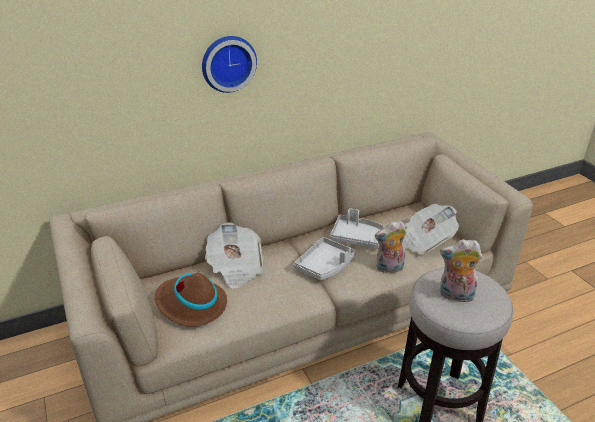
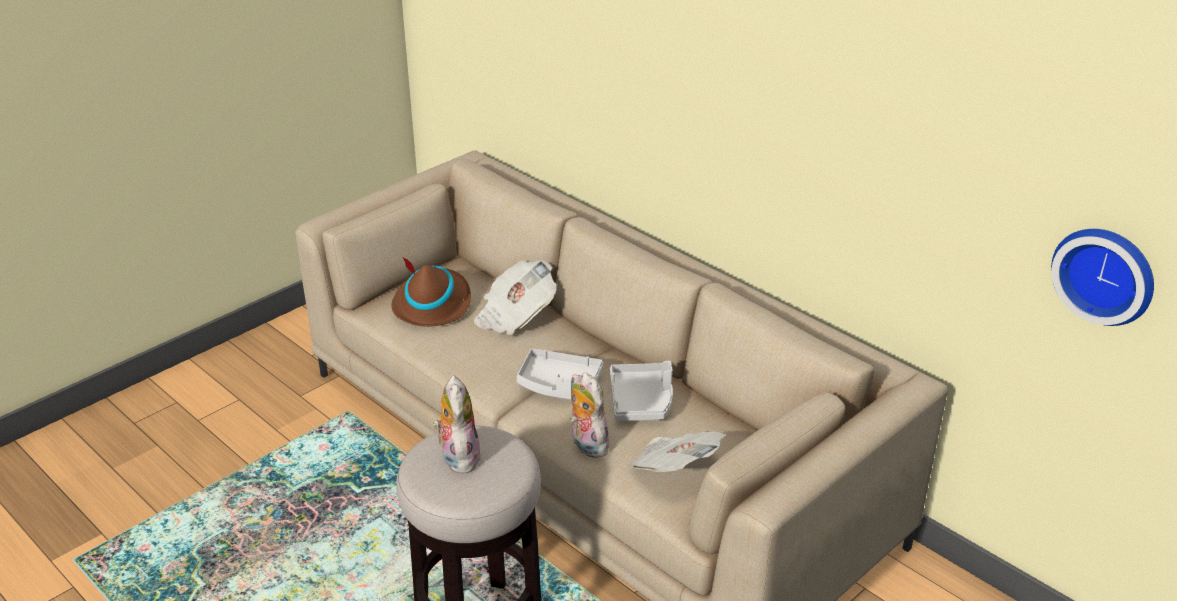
camera: 70 degrees right, 0 degrees up
wall clock [202,36,257,93] -> wall clock moved to [1051,229,1154,326]

